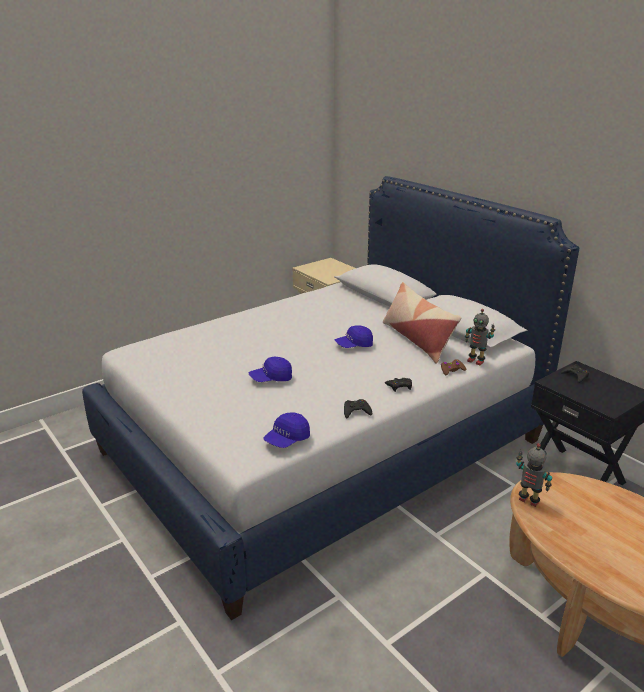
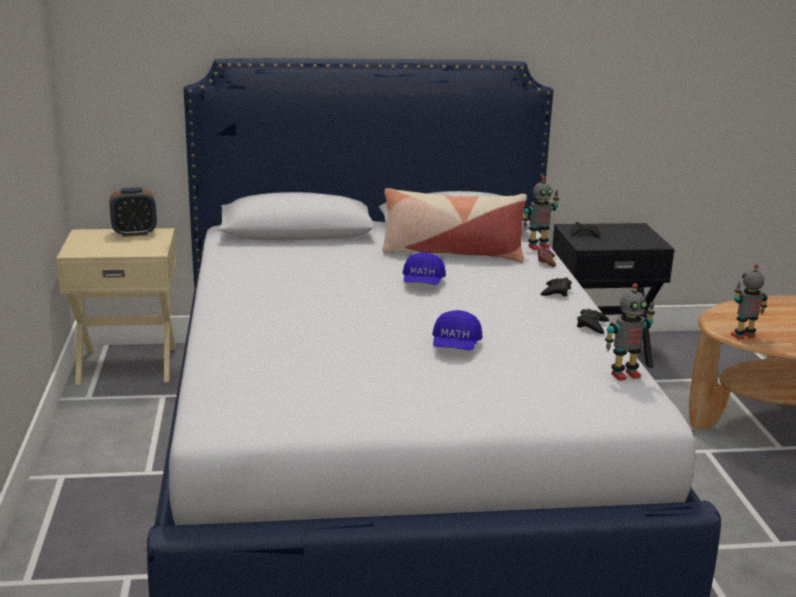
camera: 60 degrees left, 5 degrees down
blue cap [263,412,310,448] -> toy robot [605,283,655,381]
none -> alarm clock [109,187,157,237]

